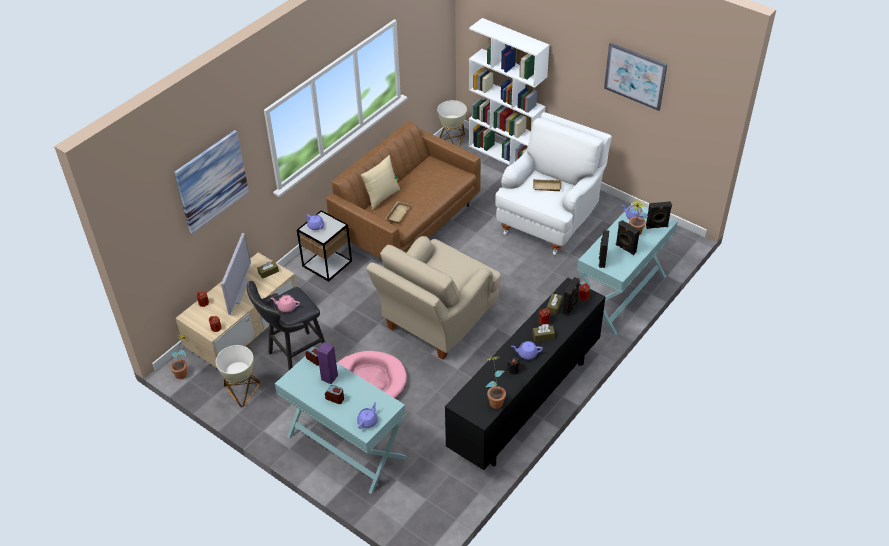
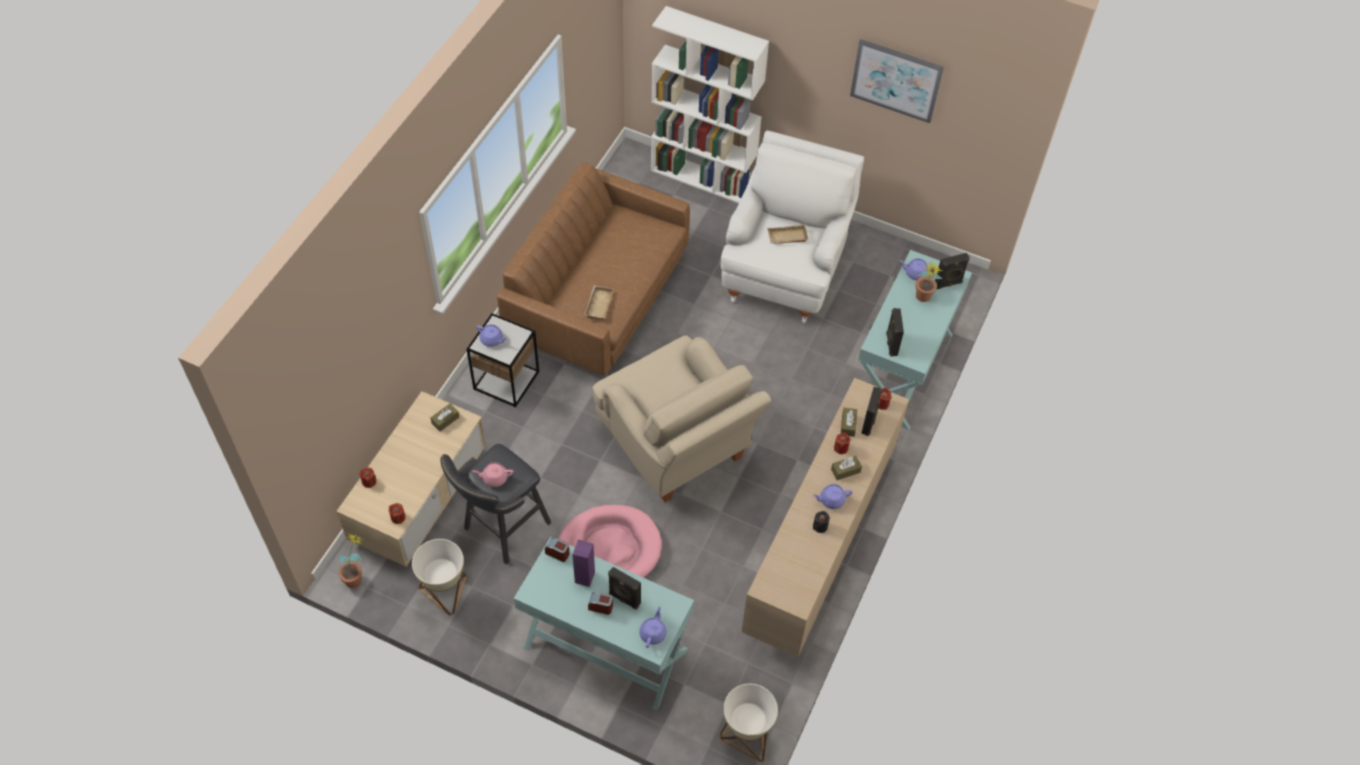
camera: 15 degrees left, 10 degrees up
picture [174,130,249,234] -> none
television [221,233,251,315] -> none
beige pillow [361,155,400,210] -> none
beige armchair [366,236,501,360] -> beige armchair turned 60 degrees counterclockwise [593,335,771,503]
planter [437,100,467,148] -> planter moved to [720,684,778,762]
black cabinet [445,277,605,470] -> beige cabinet [741,378,909,657]
potted plant [485,357,506,409] -> none
black speaker [616,220,640,255] -> black speaker moved to [608,567,641,609]

